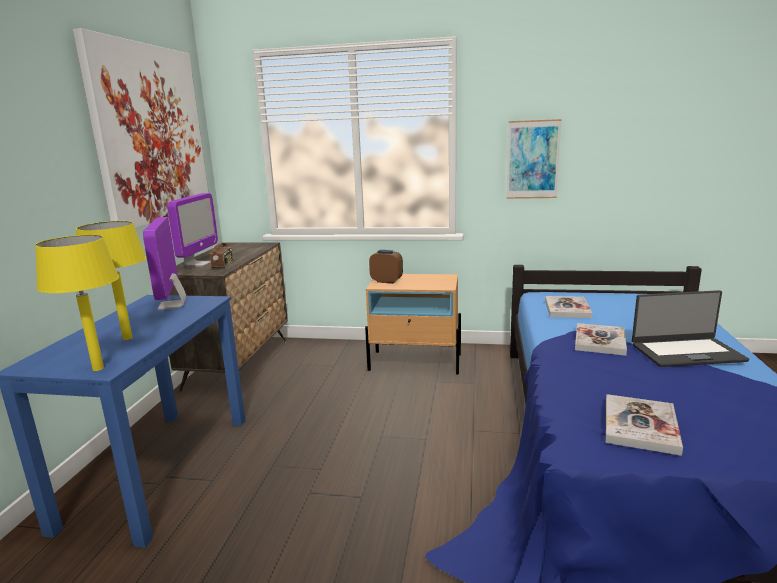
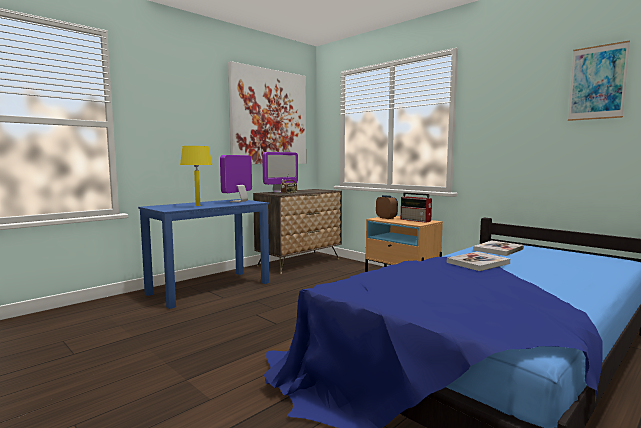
camera: 35 degrees right, 10 degrees down
yellow table lamp [35,235,119,371] -> none
picture [506,119,561,199] -> picture moved to [568,40,630,121]
book [606,394,683,456] -> none
laptop [632,290,749,367] -> none
none -> radio [401,192,432,223]

